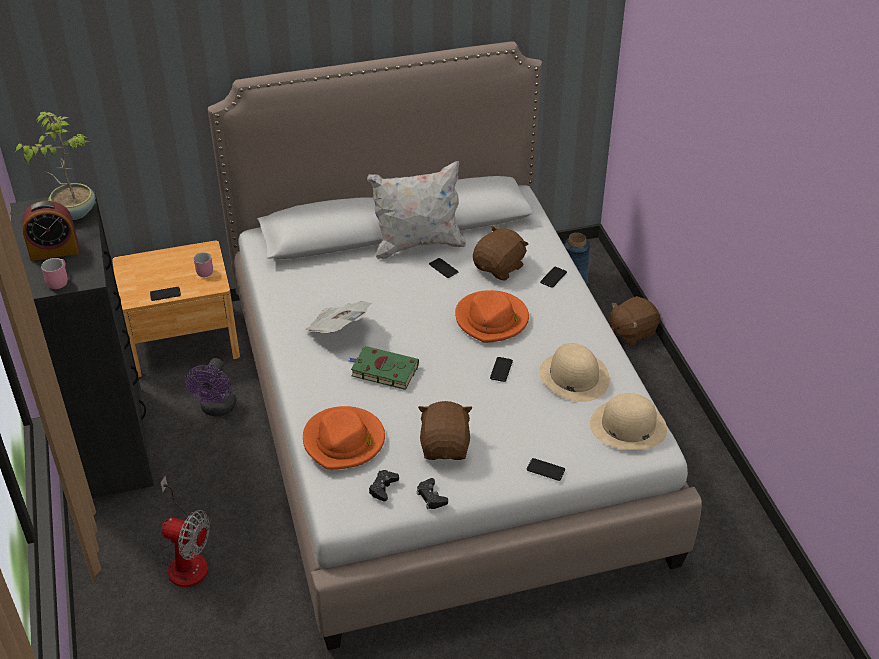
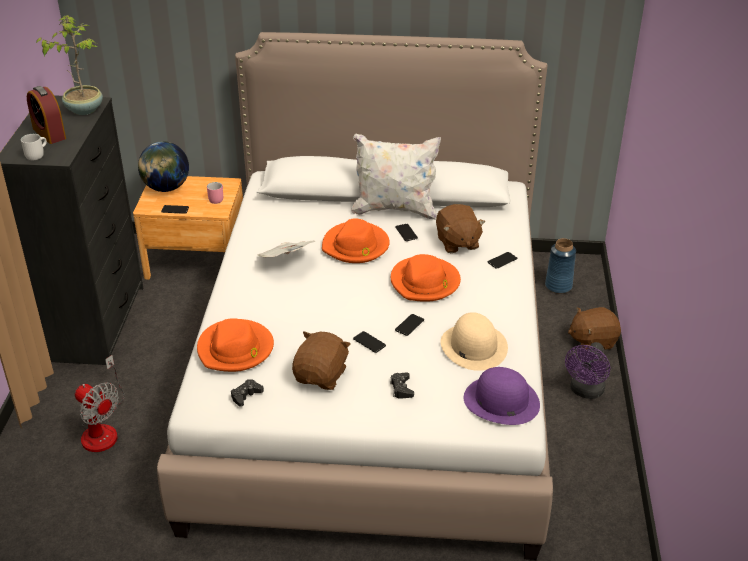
camera: 20 degrees right, 5 degrees down
alarm clock [22,201,79,261] -> alarm clock turned 45 degrees clockwise [27,86,66,144]
pink mug [41,258,68,289] -> white mug [21,134,47,160]
purple fan [185,358,236,416] -> purple fan moved to [565,342,610,399]
green book [349,346,419,390] -> none
black game controller [417,478,448,509] -> black game controller moved to [390,372,414,399]
brown plush toy [473,225,528,281] -> brown plush toy turned 105 degrees clockwise [436,204,485,253]
phone [527,458,565,481] -> phone moved to [353,331,386,353]
beige hat [590,393,667,450] -> purple hat [464,367,540,425]
none -> globe [138,141,189,192]
none -> orange hat [322,218,390,263]

